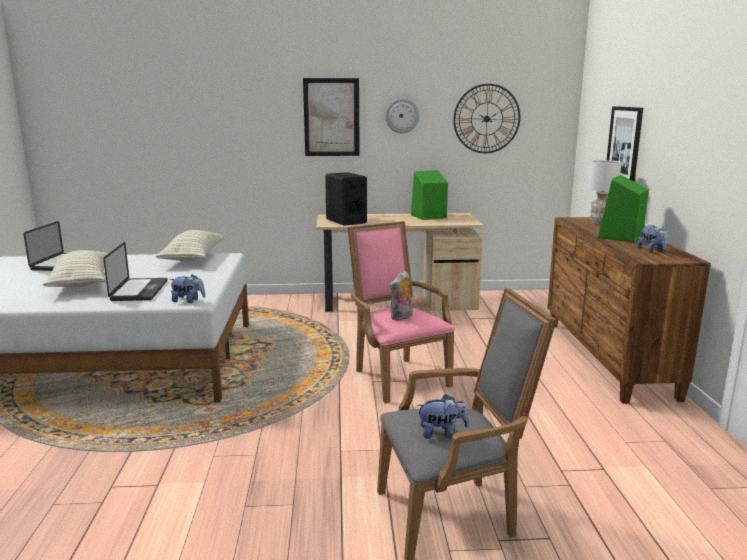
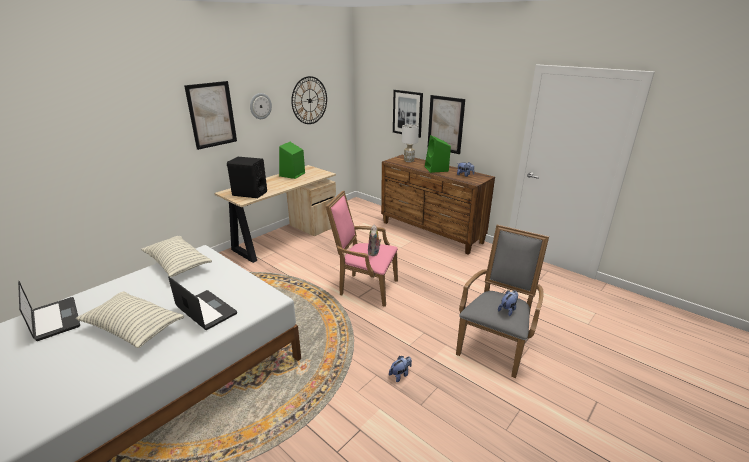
camera: 45 degrees left, 10 degrees up
plush toy [169,274,206,303] -> plush toy moved to [389,356,412,382]
none -> picture [427,95,465,154]

